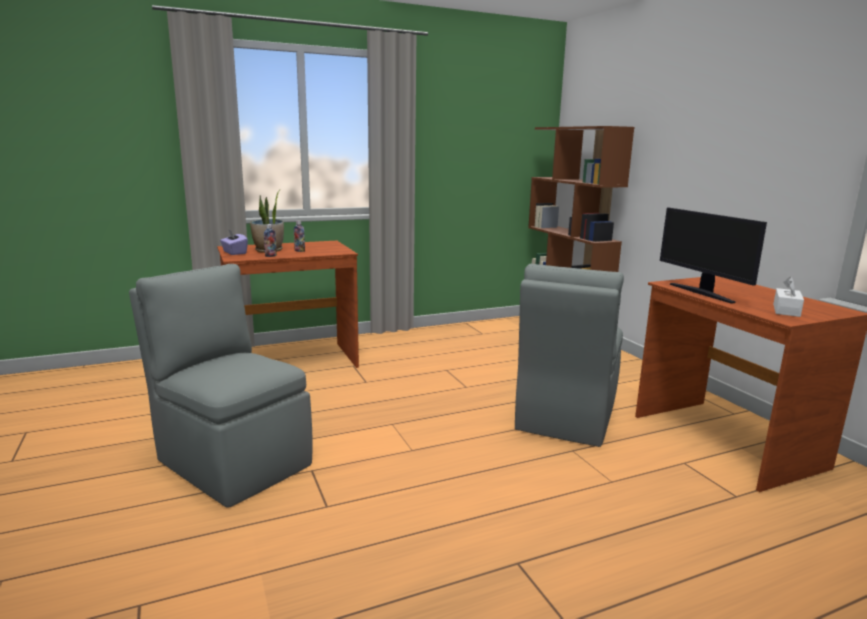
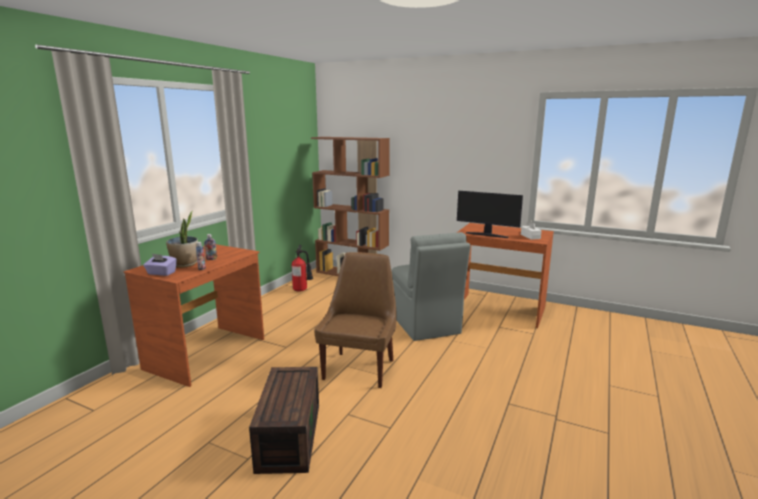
camera: 40 degrees left, 0 degrees up
grey chair [129,264,313,508] -> brown storage box [249,367,319,474]
none -> fire extinguisher [292,245,313,292]
none -> brown chair [314,252,396,388]

